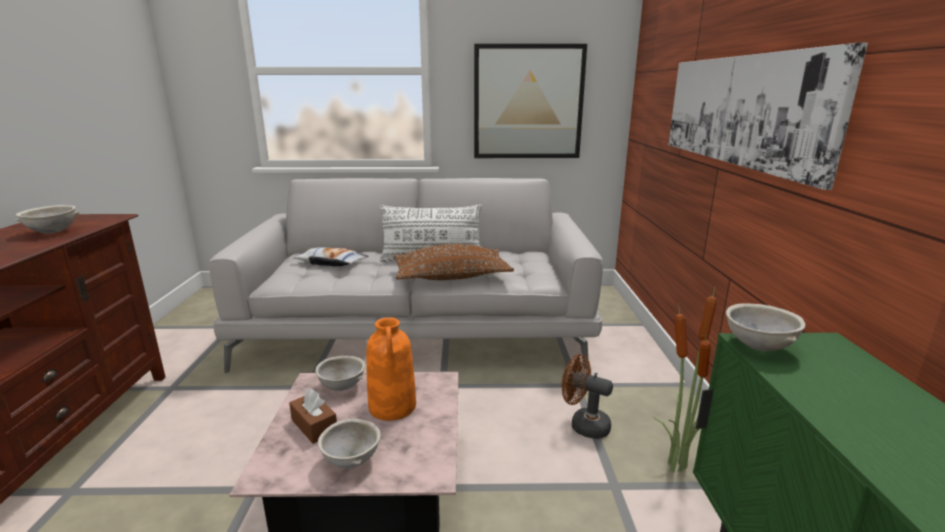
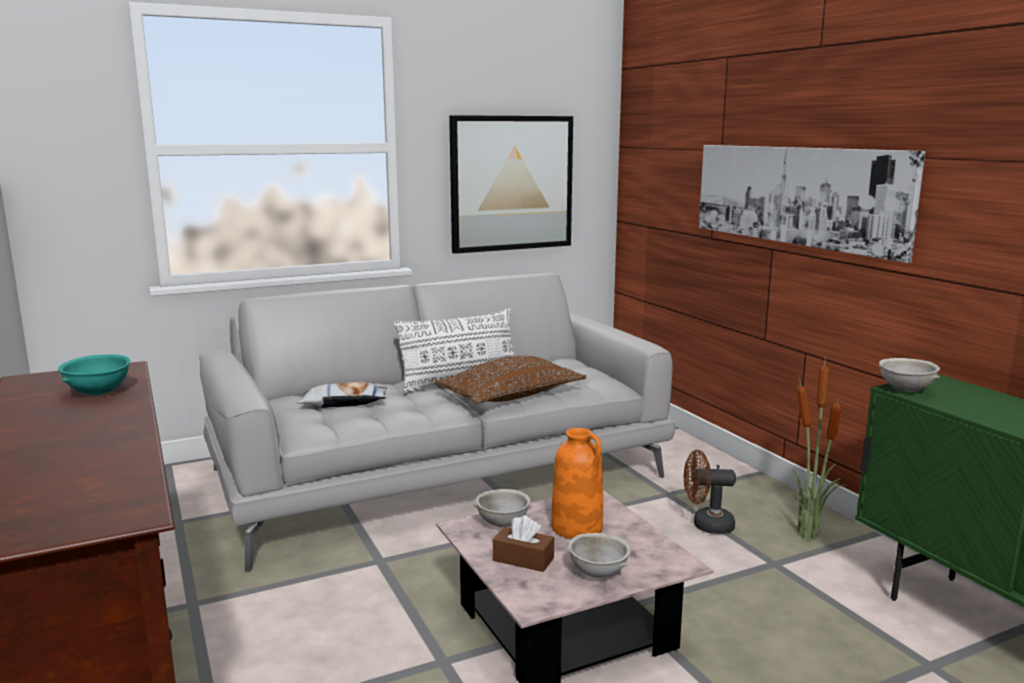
camera: 25 degrees left, 5 degrees down
grey bowl [16,205,80,234] -> turquoise bowl [58,354,130,395]

